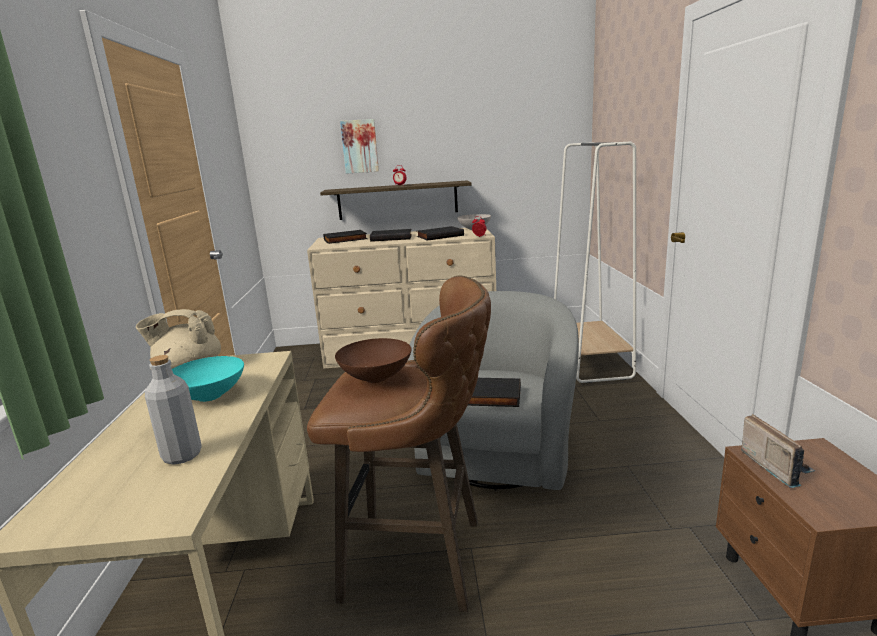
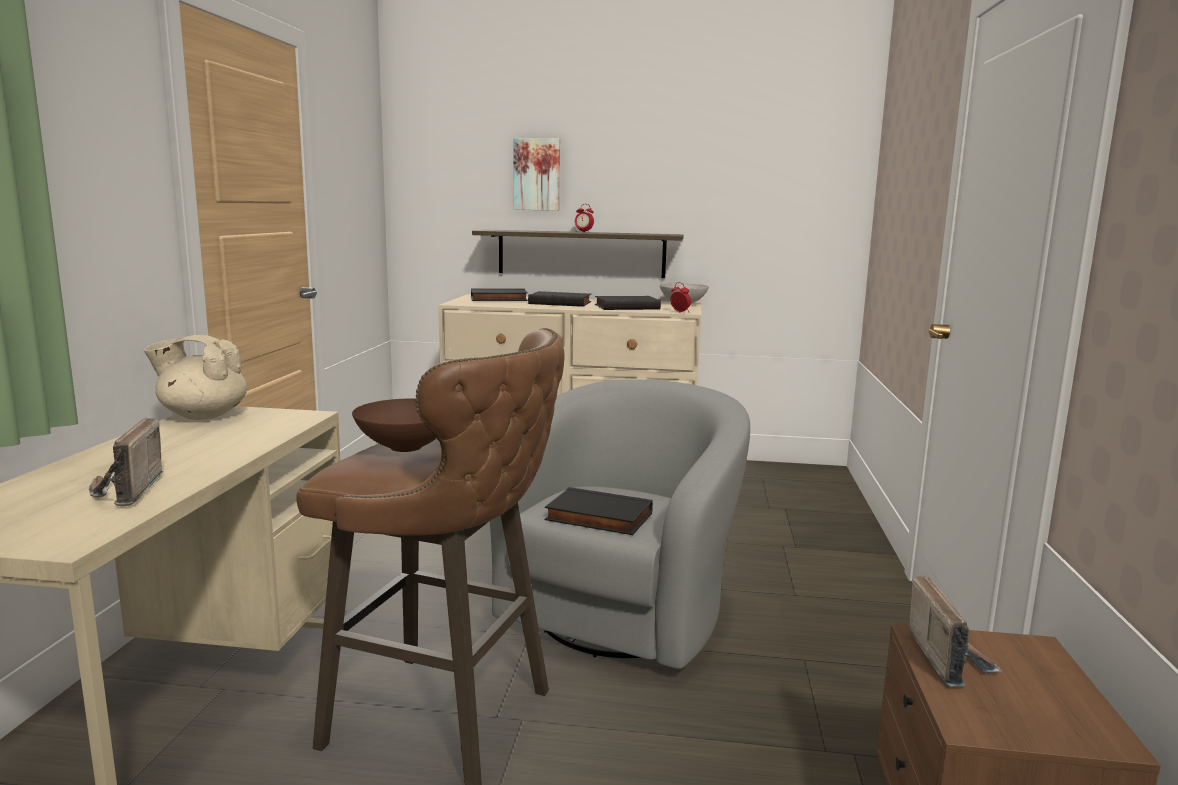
camera: 10 degrees right, 5 degrees down
grey bottle [145,355,202,465] -> radio [89,417,163,506]
turquoise bowl [172,356,244,402] -> none
clothes rack [554,142,636,383] -> none

